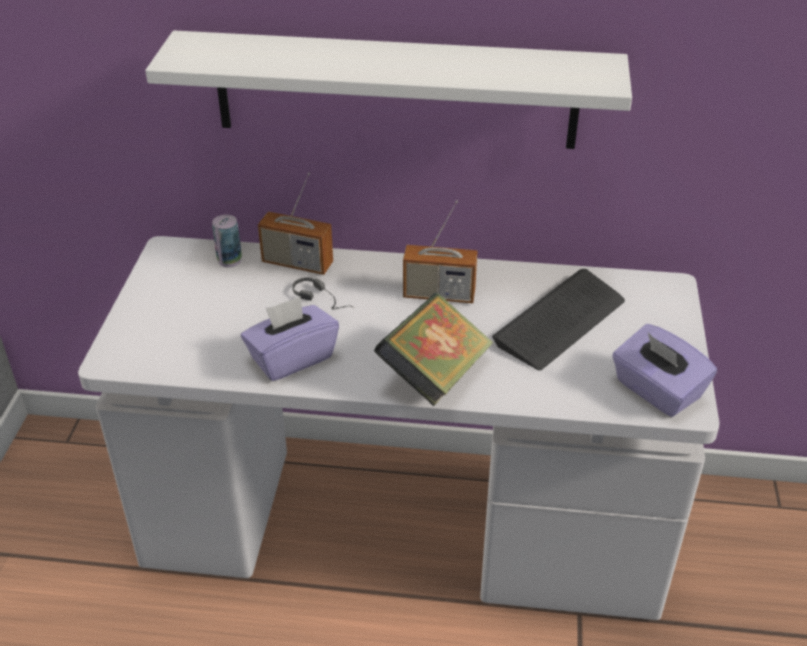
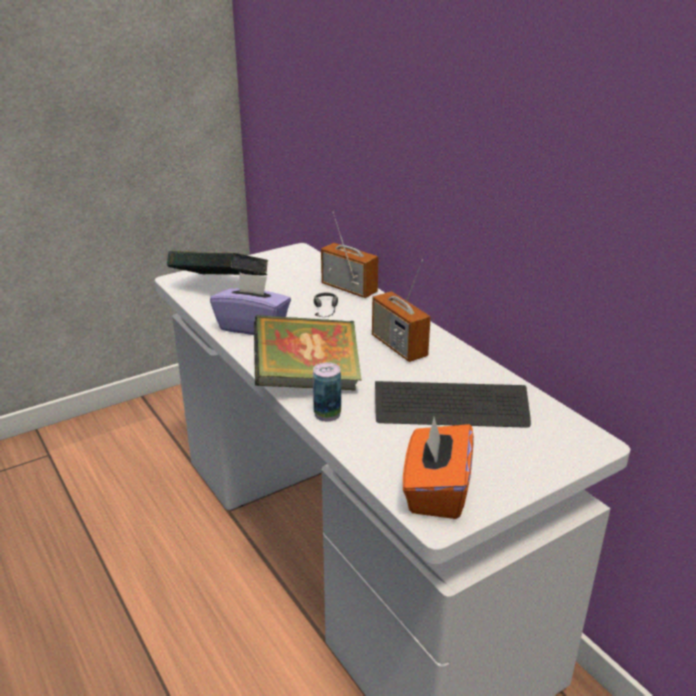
camera: 50 degrees right, 10 degrees down
white shelf [145,30,632,149] -> none
can [212,215,242,268] -> can moved to [313,362,341,422]
radio [258,173,333,275] -> radio turned 150 degrees clockwise [321,211,378,298]
purple tissue box [612,324,717,417] -> orange tissue box [403,417,474,519]
none -> book [167,251,268,276]

